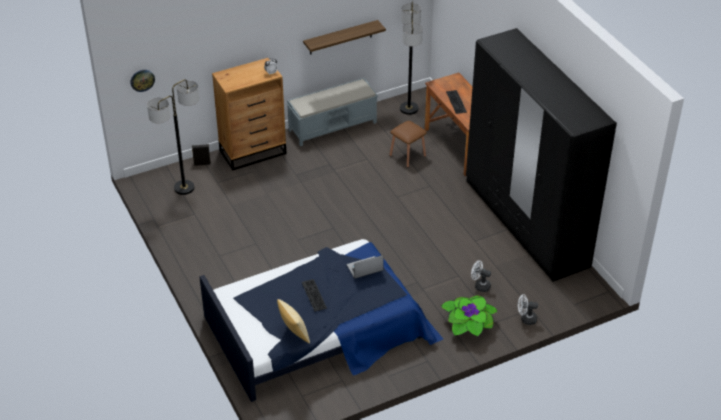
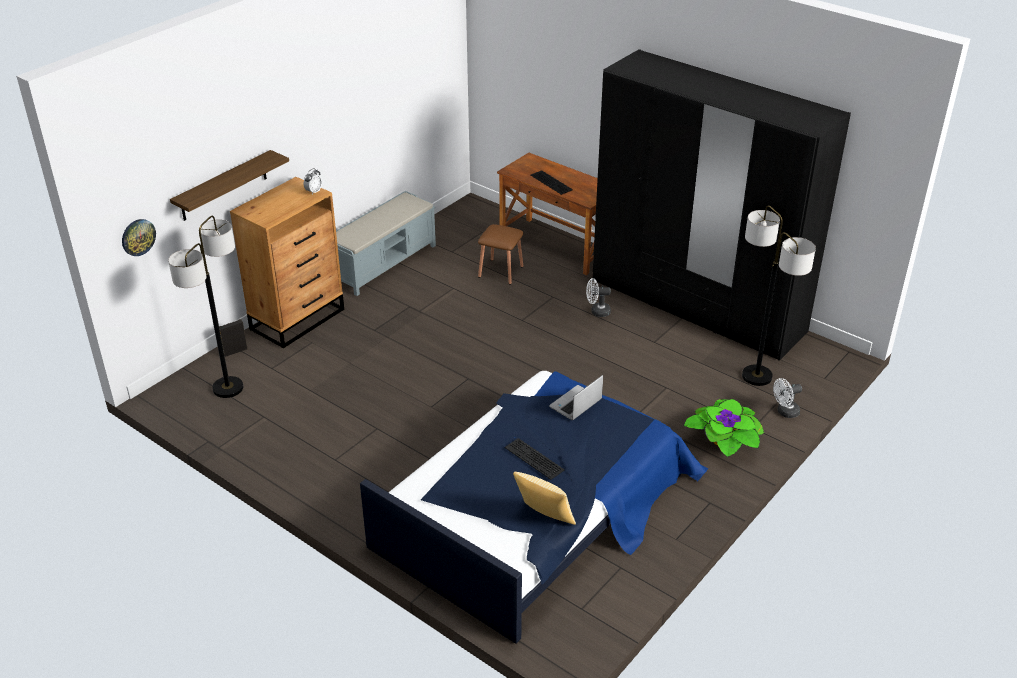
camera: 25 degrees left, 5 degrees down
shelf [303,20,386,55] -> shelf moved to [170,150,289,221]
floor lamp [400,1,423,115] -> floor lamp moved to [742,205,816,386]
white fan [471,260,491,292] -> white fan moved to [586,278,611,317]

